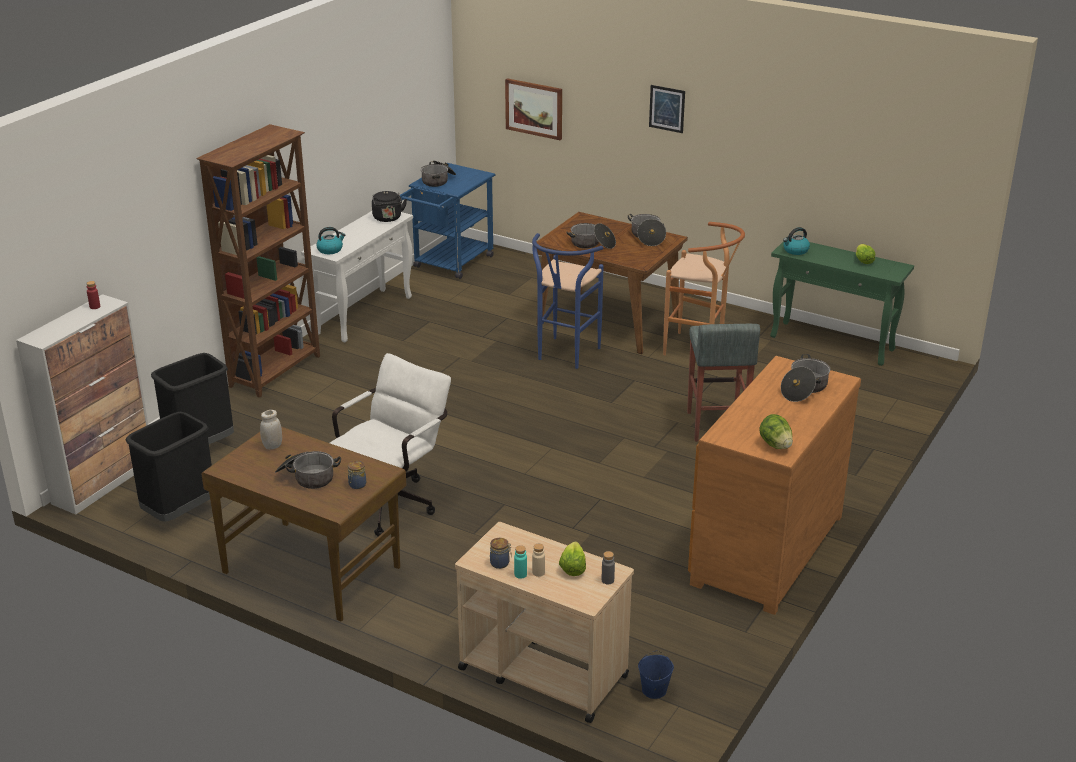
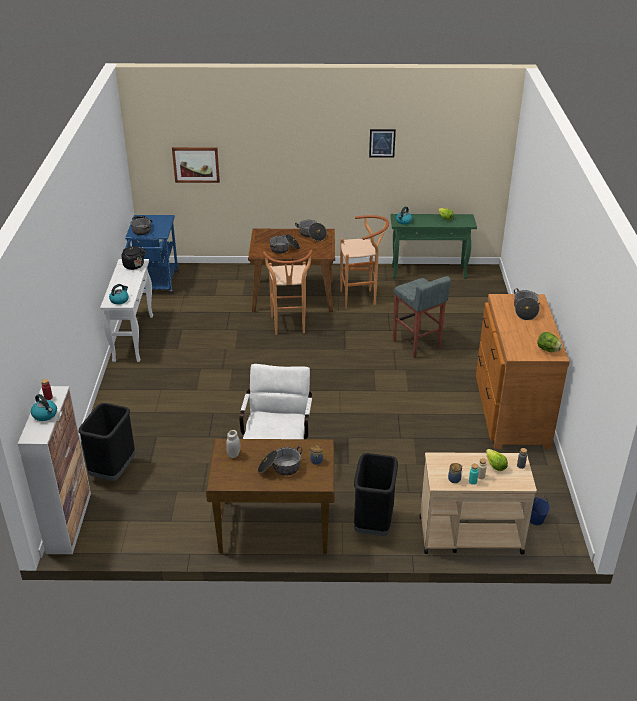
camera: 30 degrees left, 5 degrees up
black trash can [126,412,212,522] -> black trash can moved to [354,453,398,536]
brown bookcase [196,124,320,398] -> none
blue stool [532,233,604,369] -> brown stool [263,250,313,335]
picture [649,85,685,133] -> picture moved to [369,129,396,158]
none -> kettle [31,394,57,421]

